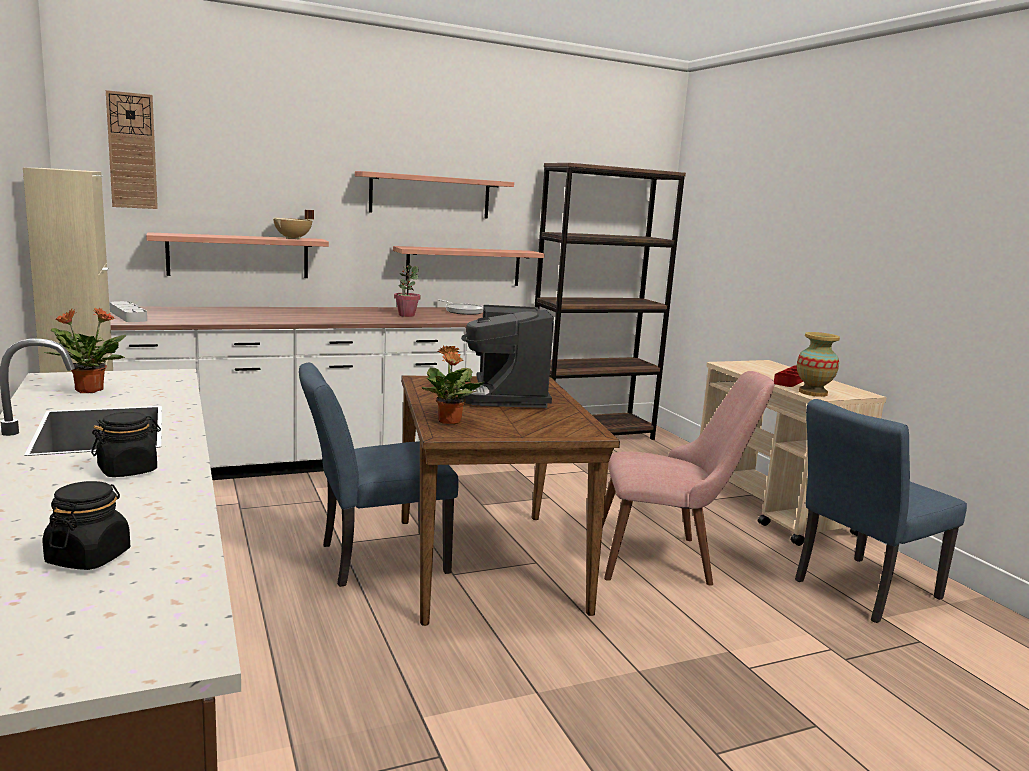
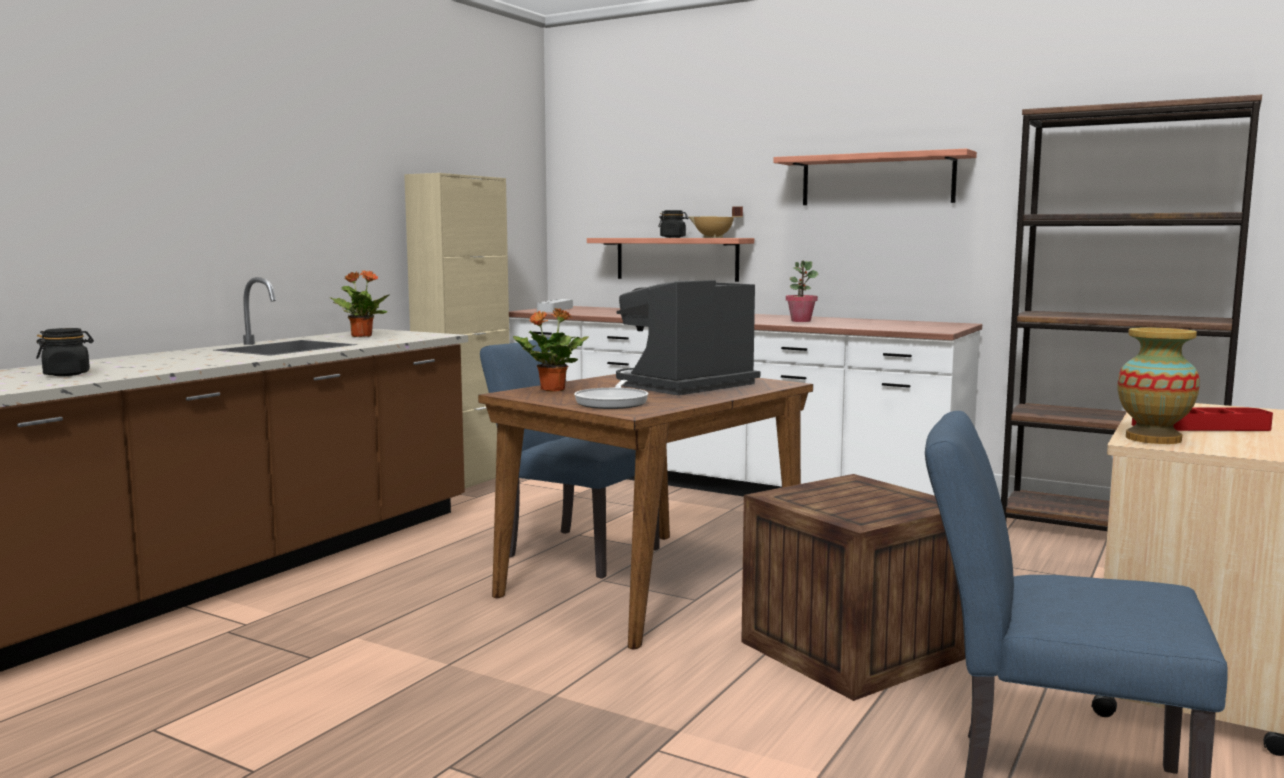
camera: 55 degrees right, 5 degrees down
black jar [91,412,161,477] -> black jar moved to [658,210,688,238]
wall clock [106,90,158,209] -> none
shelf [393,246,545,286] -> none
frying pan [438,299,483,315] -> frying pan moved to [574,380,648,409]
pink chair [603,371,774,586] -> crate [741,474,965,701]

